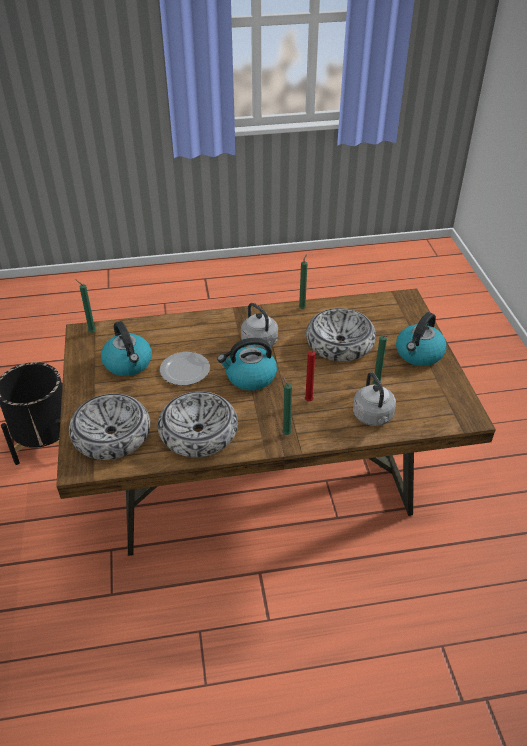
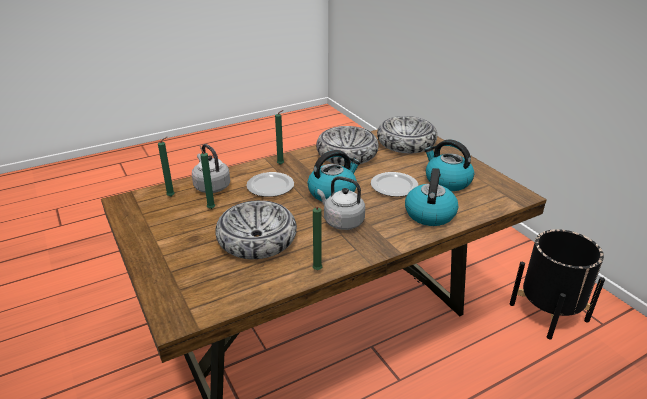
camera: 160 degrees right, 10 degrees down
green candle [75,279,96,333] -> green candle moved to [158,137,175,197]
red candle [305,350,317,401] -> plate [246,172,294,197]
kettle [396,312,447,366] -> kettle moved to [405,168,458,226]

